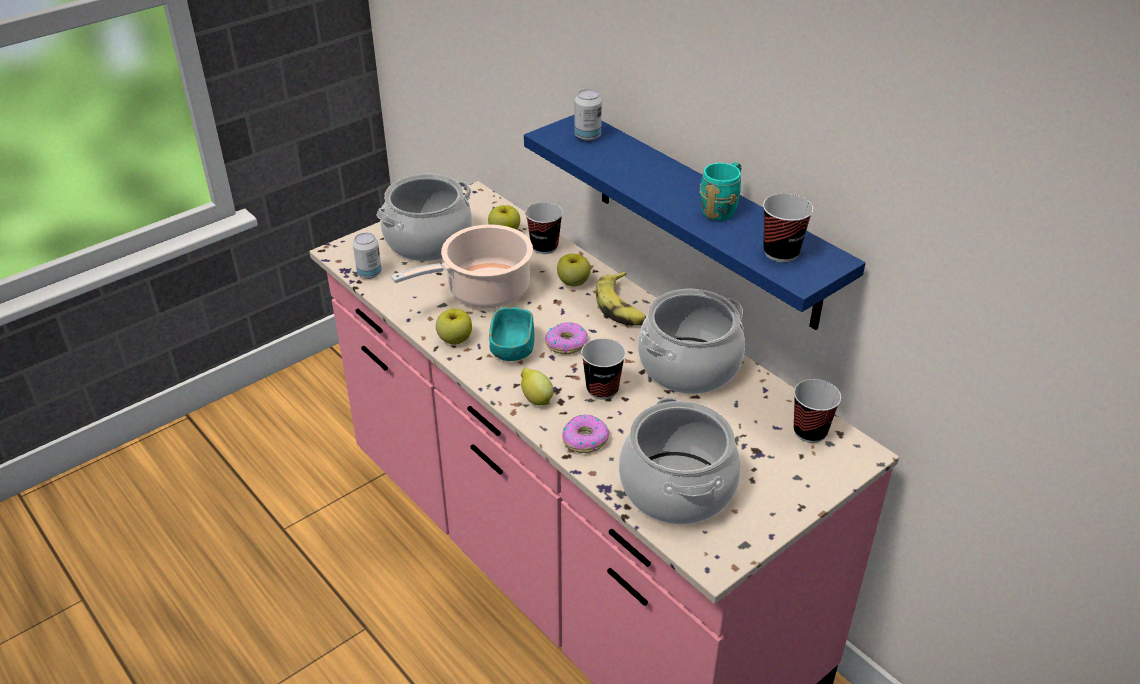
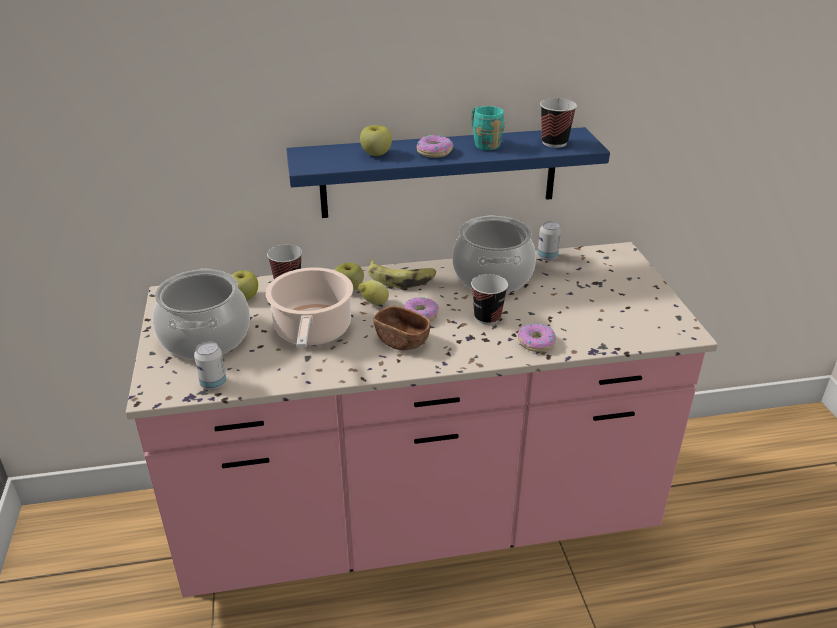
camera: 60 degrees left, 5 degrees down
apple [436,309,472,345] -> apple moved to [360,125,392,156]
turquoise bowl [489,307,534,361] -> brown bowl [373,306,430,350]
lemon [521,368,554,406] -> lemon moved to [358,280,389,305]
can [575,89,602,141] -> can moved to [537,221,561,261]
cooking pot [619,397,741,525] -> none
cup [794,379,841,443] -> none
none -> donut [416,135,453,158]

